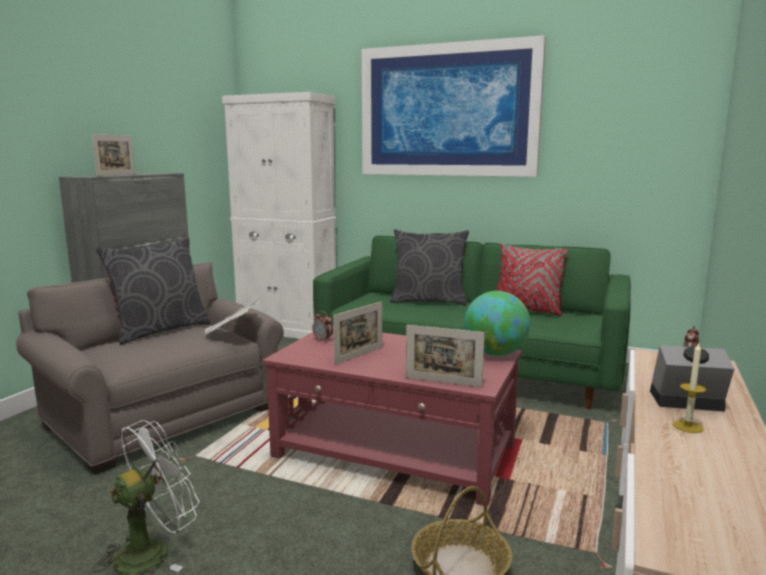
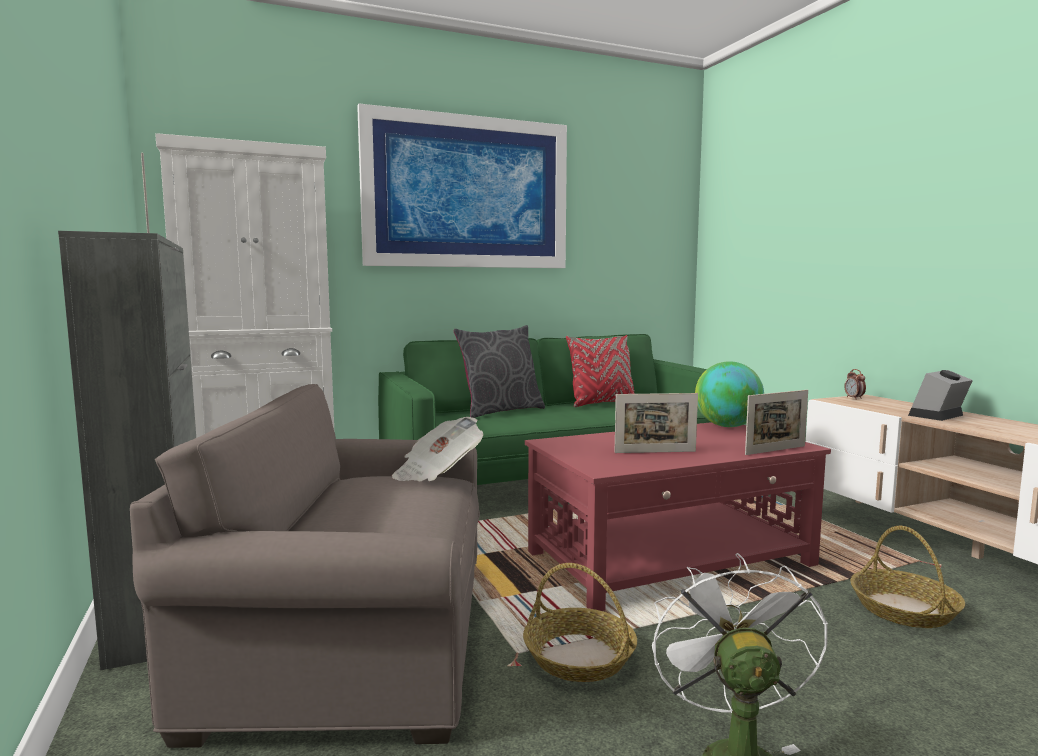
camera: 45 degrees left, 5 degrees down
grey pillow [96,237,211,345] -> none
alarm clock [312,311,333,342] -> none
picture frame [333,301,382,365] -> picture frame turned 90 degrees clockwise [615,393,698,453]
candle [673,342,706,433] -> none
none -> basket [523,563,637,682]

